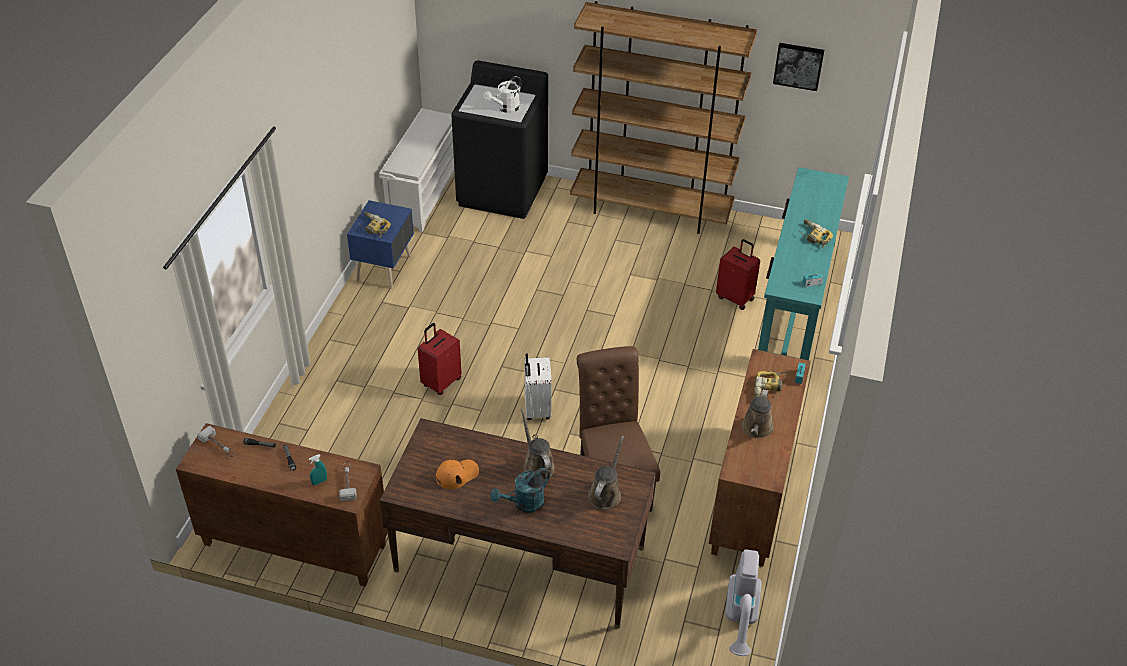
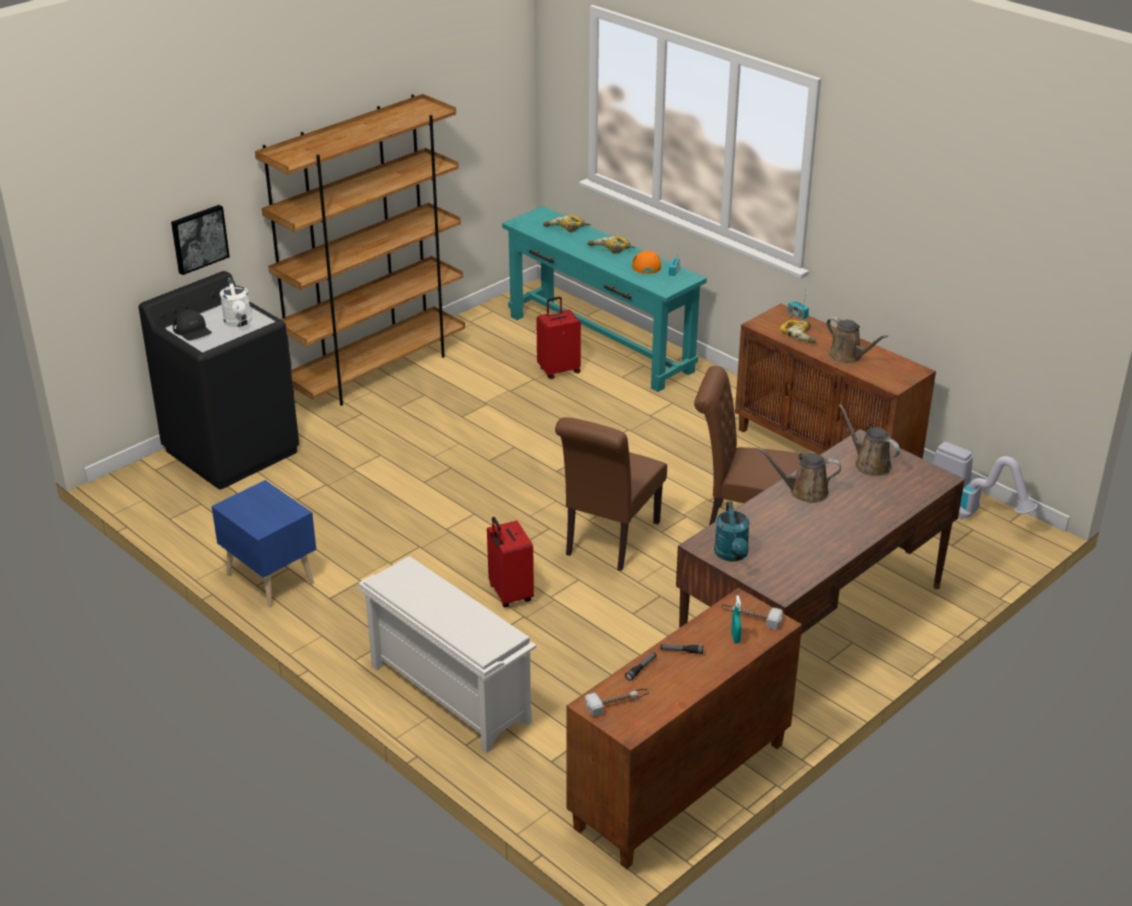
camera: 60 degrees left, 10 degrees down
power drill [358,212,391,238] -> power drill moved to [543,215,590,232]
white shoe rack [379,108,455,232] -> white shoe rack moved to [358,556,536,753]
orange cap [436,460,479,489] -> orange cap moved to [632,251,661,274]
turquoise watering can [490,468,550,513] -> turquoise watering can moved to [714,501,750,562]
white suitcase [525,353,552,420] -> brown chair [555,417,667,571]
picture [773,43,824,91] -> picture moved to [171,205,230,275]
none -> black cap [173,309,212,341]

